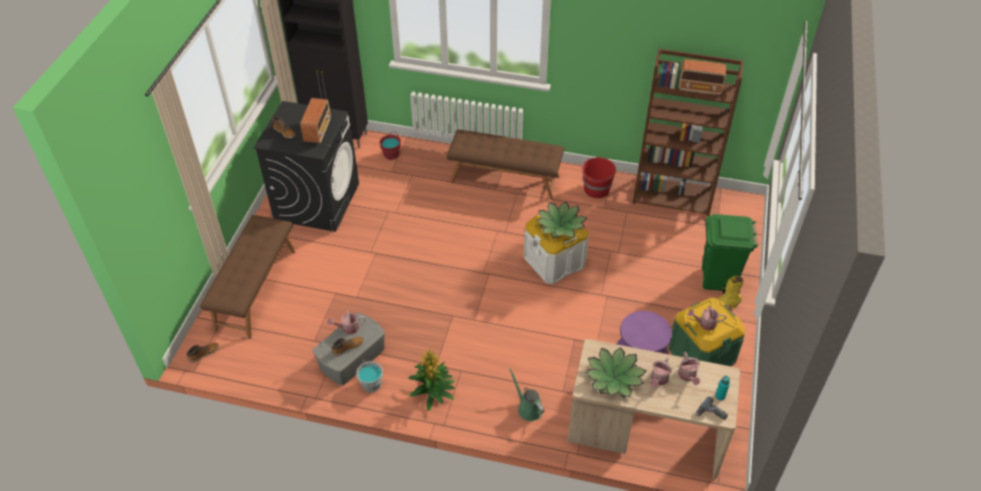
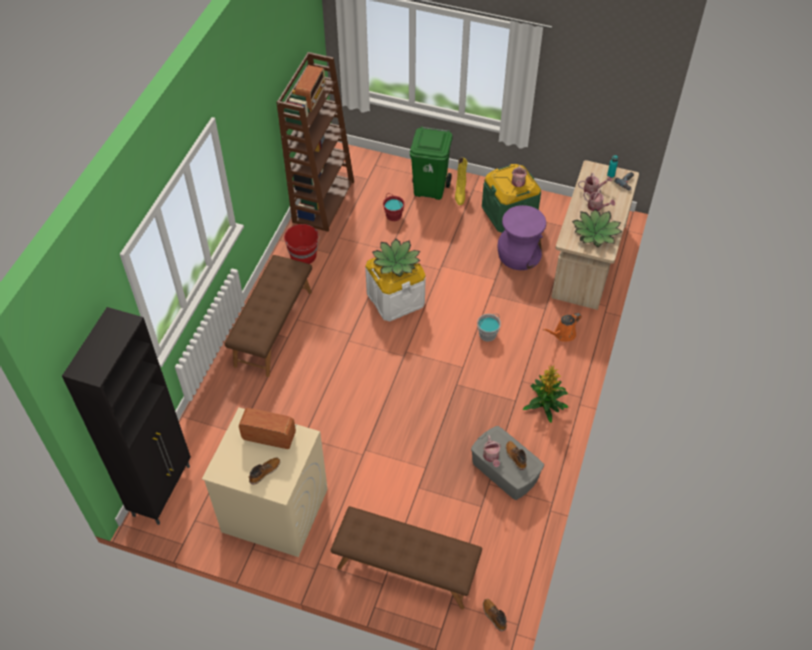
camera: 85 degrees left, 5 degrees up
black washing machine [253,101,359,232] -> beige washing machine [202,407,328,557]
grey bucket [356,360,383,392] -> grey bucket moved to [477,314,501,342]
red bucket [380,131,401,160] -> red bucket moved to [383,193,405,221]
green watering can [509,369,544,421] -> orange watering can [543,313,582,342]

